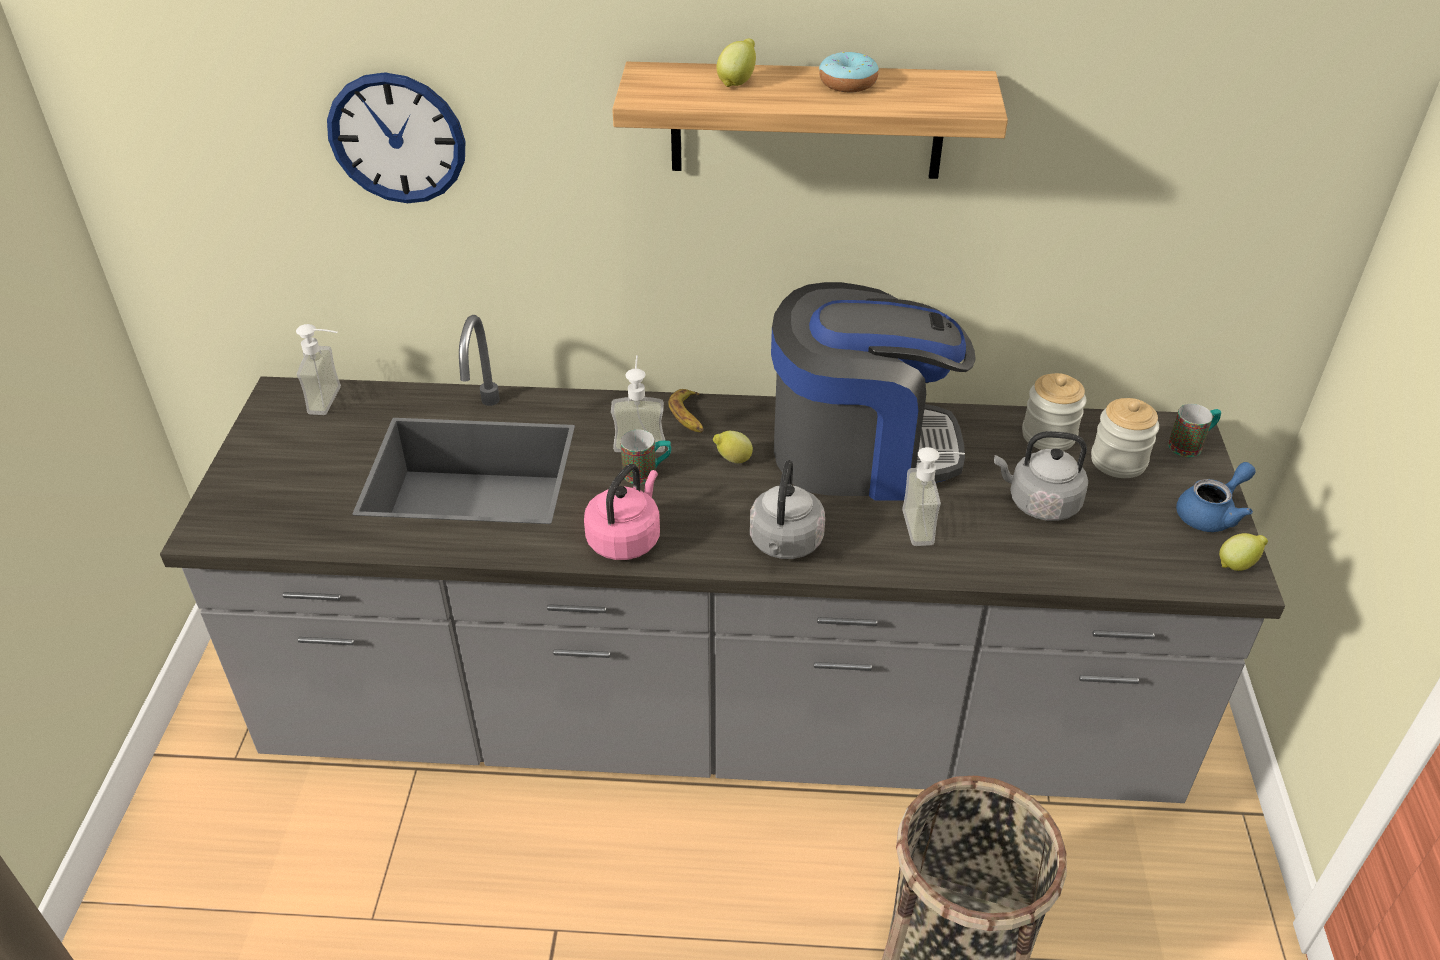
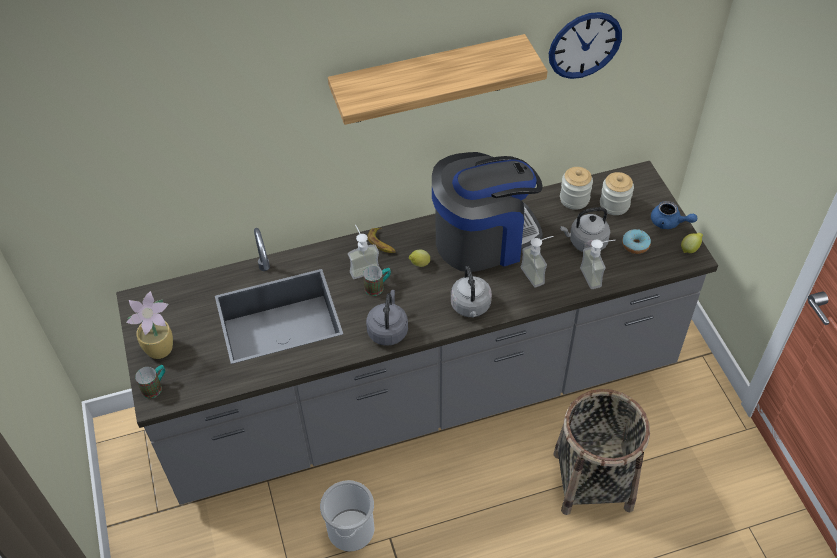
camera: 20 degrees left, 10 degrees up
soap dispenser [296,324,341,415] -> soap dispenser moved to [580,240,615,289]
wall clock [327,72,465,203] -> wall clock moved to [549,12,622,79]
pink kettle [584,464,660,560] -> grey kettle [366,290,408,346]
lemon [716,39,756,87] -> none
donut [819,52,879,92] -> donut moved to [622,229,651,254]
mug [1168,404,1221,457] -> mug moved to [135,365,165,398]
blue teapot [1176,462,1255,532] -> blue teapot turned 90 degrees clockwise [651,201,697,229]
none -> potted plant [126,291,173,359]
none -> bucket [320,480,374,551]

